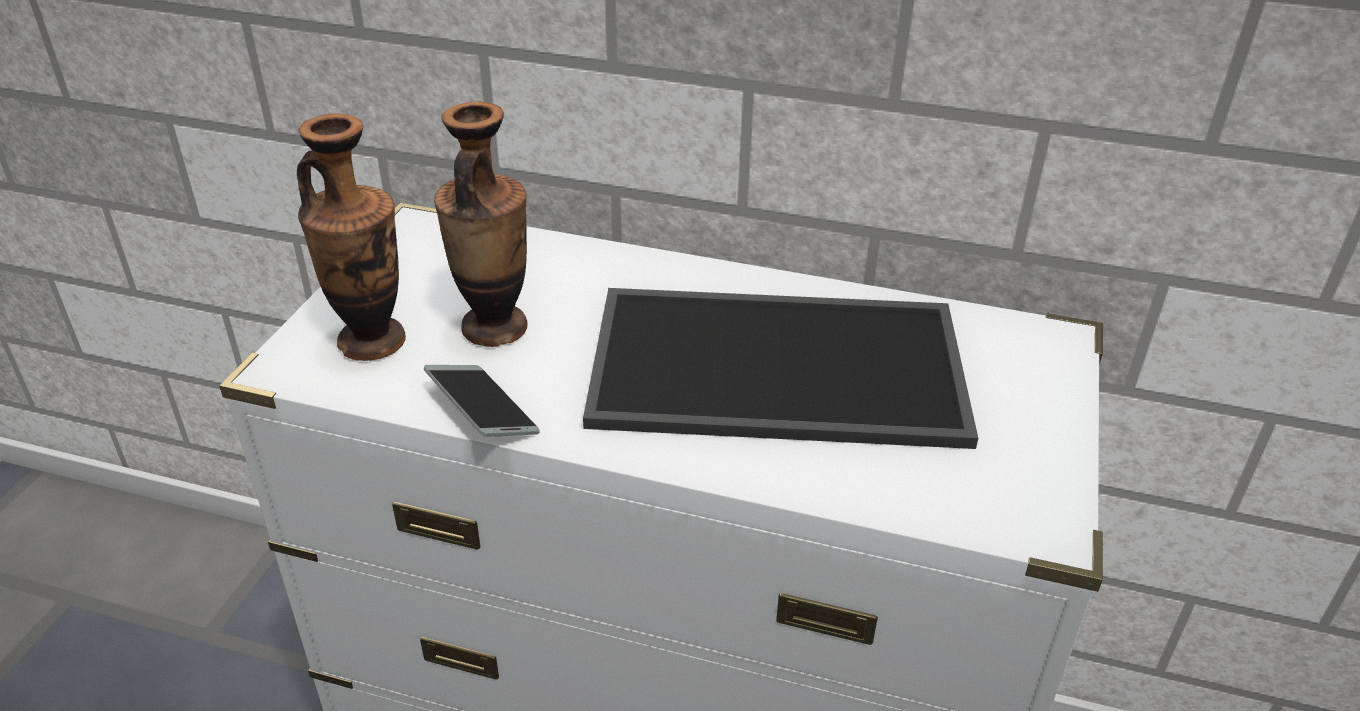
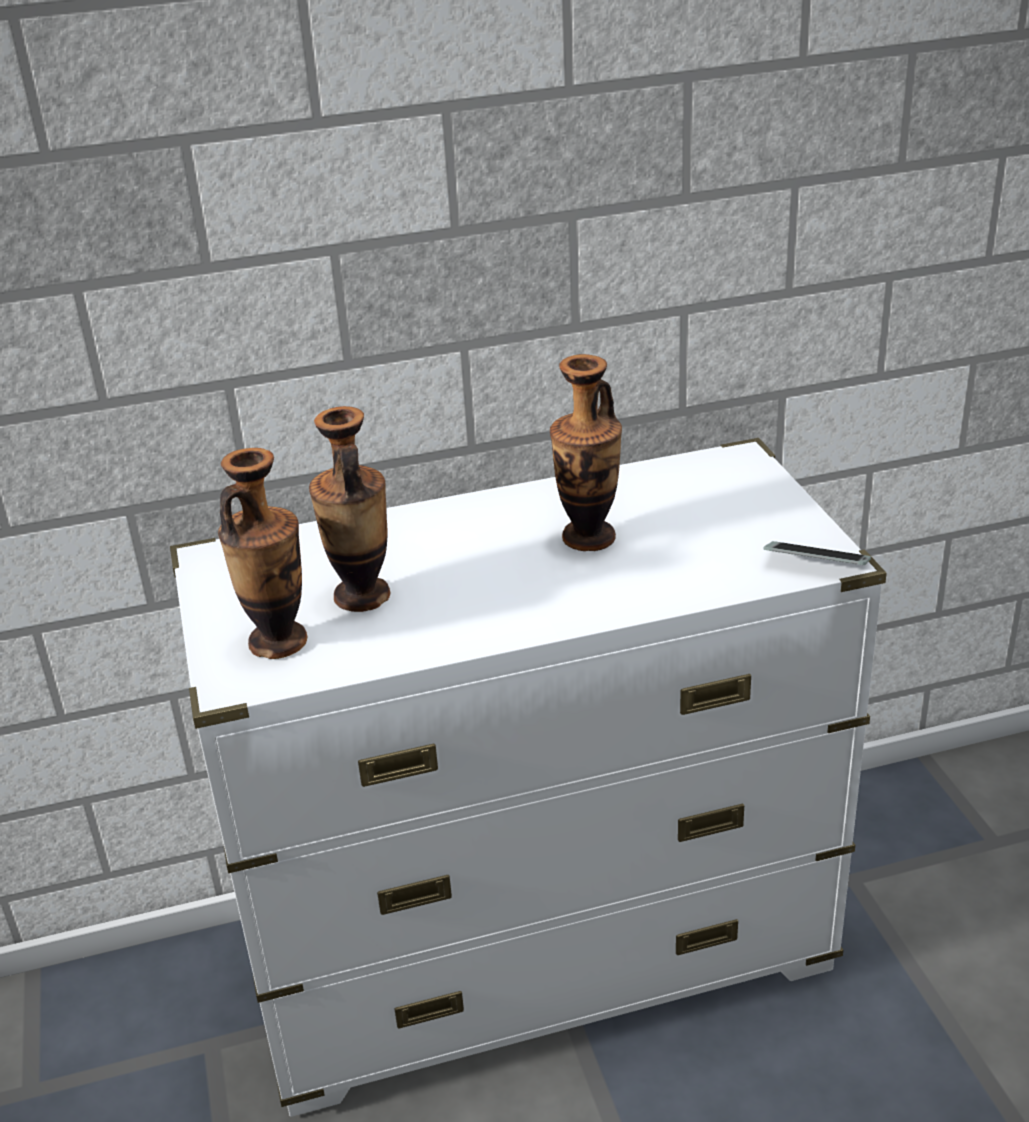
camera: 30 degrees left, 5 degrees down
phone [424,365,540,437] -> phone moved to [764,541,871,565]
tray [583,288,978,449] -> vase [550,354,622,551]

